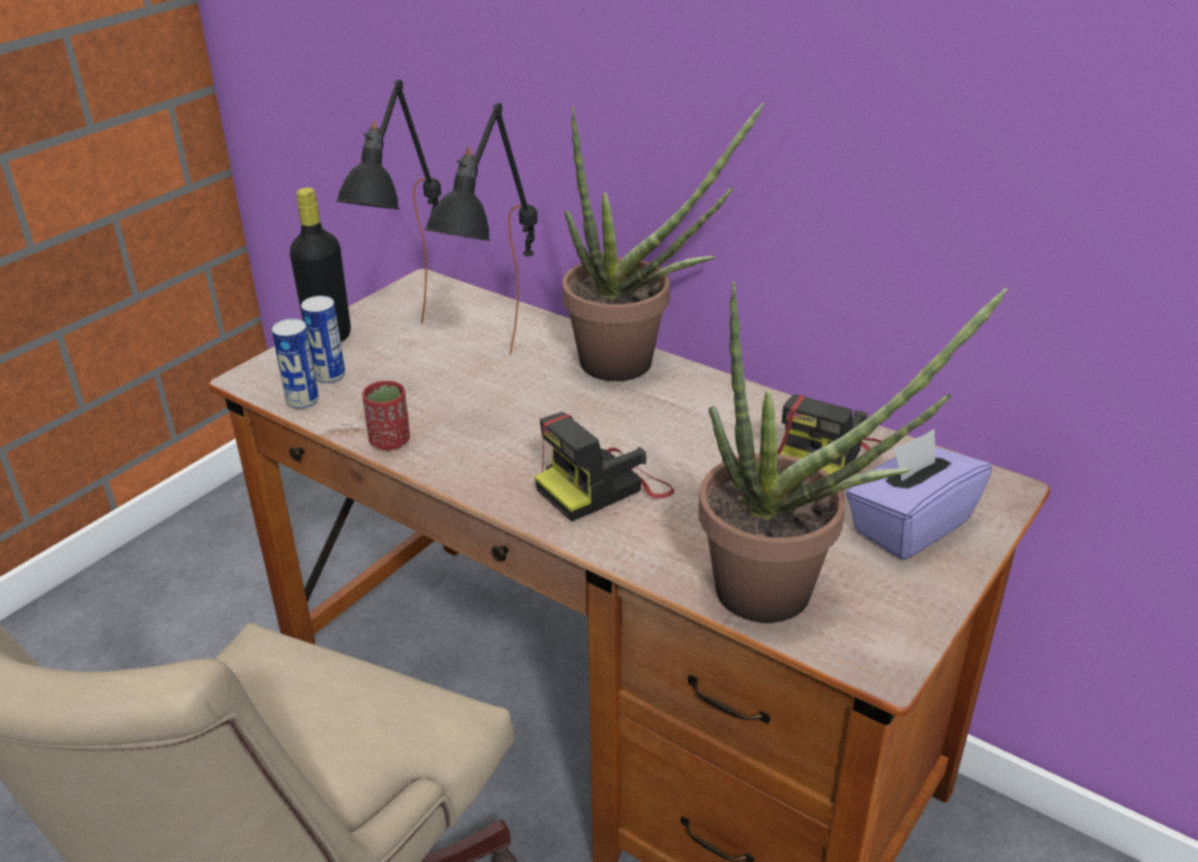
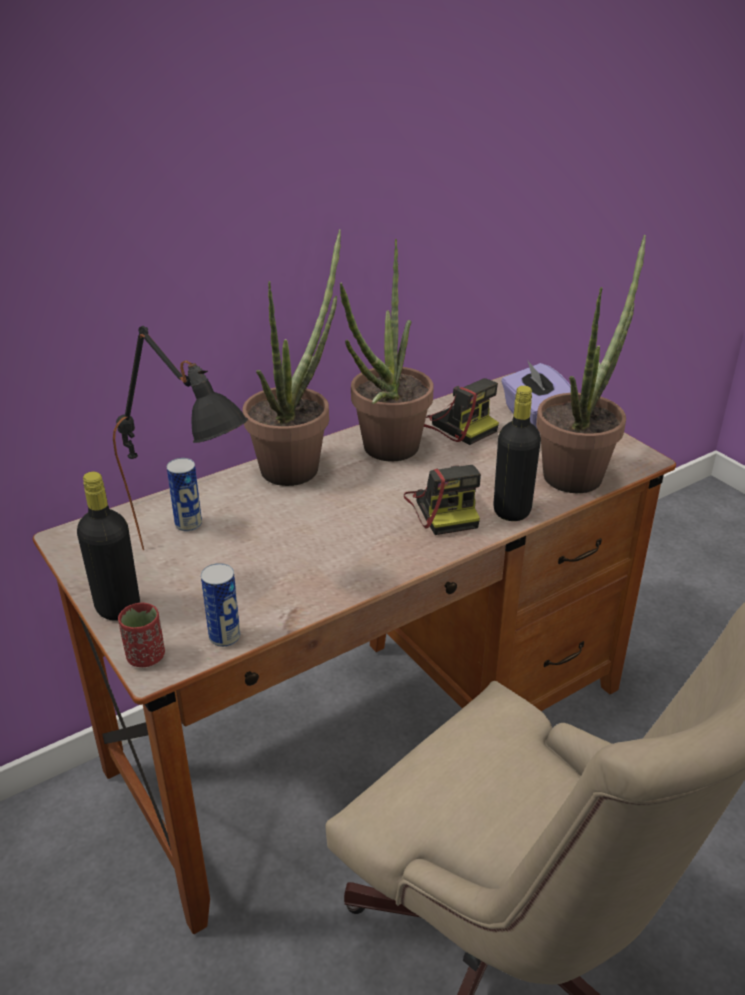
camera: 70 degrees left, 0 degrees up
can [301,296,345,384] -> can moved to [167,458,202,532]
red cup [362,381,410,450] -> red cup moved to [118,603,165,667]
black table lamp [423,103,538,355] -> none
none -> potted plant [340,239,434,461]
none -> black bottle [493,386,541,521]

